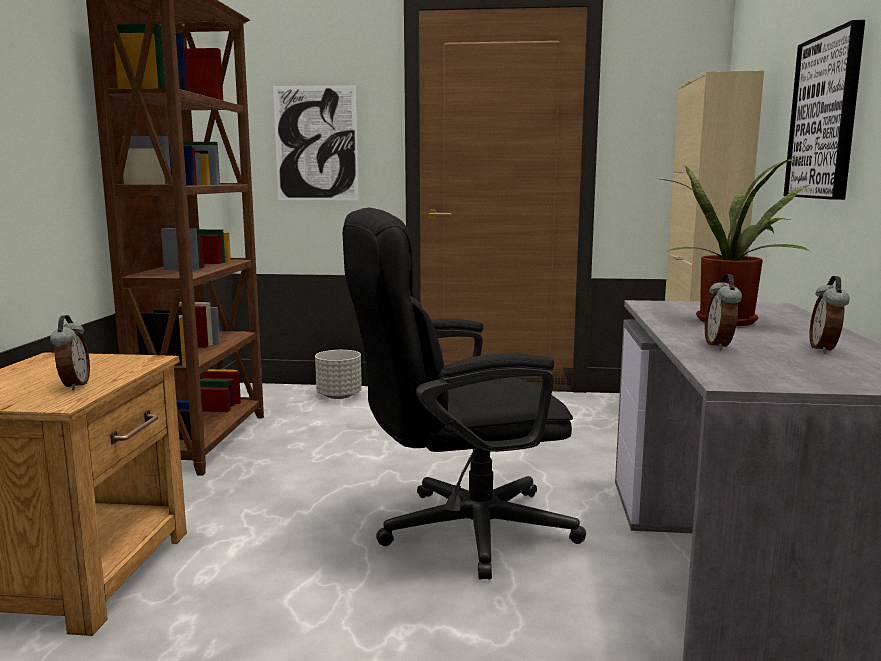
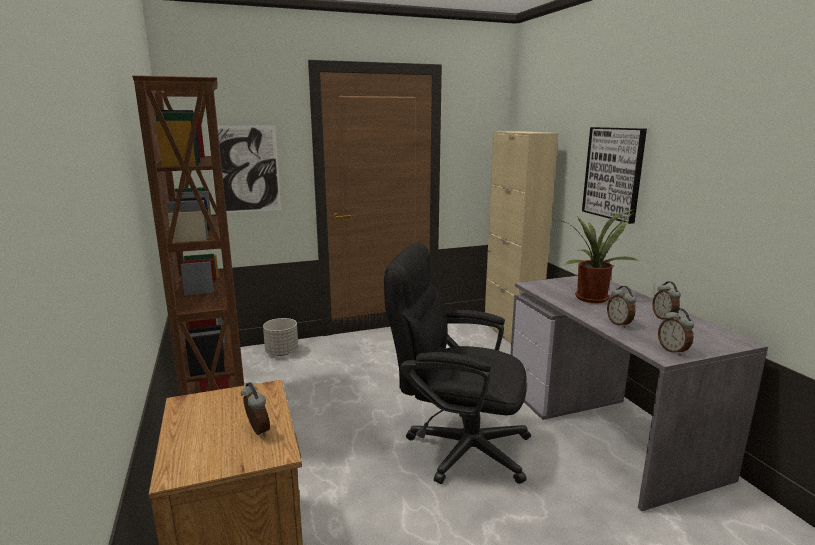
camera: 25 degrees left, 5 degrees up
black office chair [343,208,586,580] -> black office chair turned 60 degrees clockwise [384,242,531,484]
none -> alarm clock [658,308,694,356]

